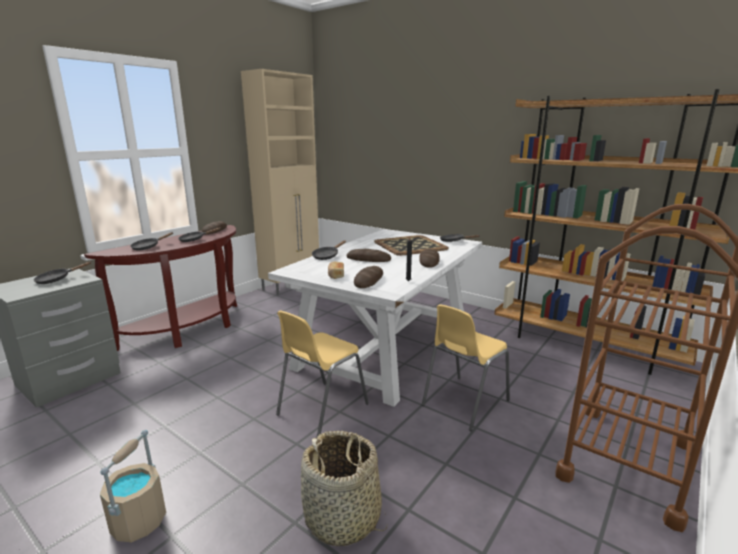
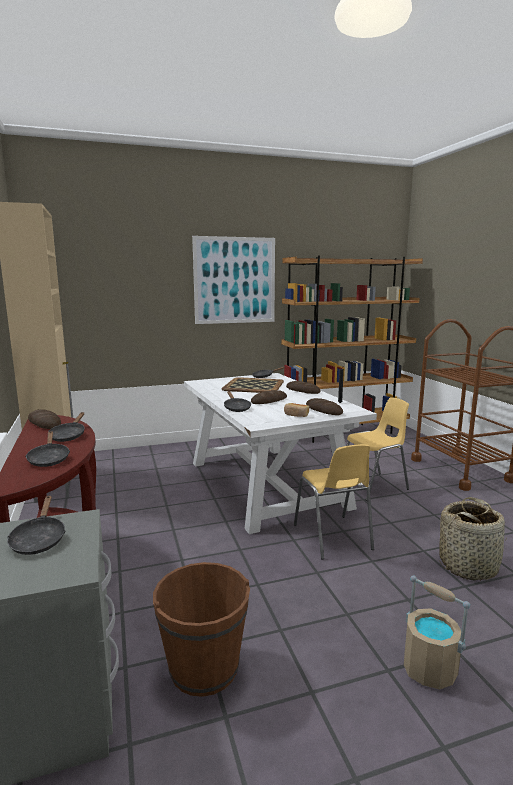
camera: 55 degrees left, 5 degrees down
yellow chair [422,304,510,431] -> yellow chair turned 105 degrees counterclockwise [346,397,409,501]
none -> brown bucket [153,562,250,697]
none -> picture [192,236,275,324]

